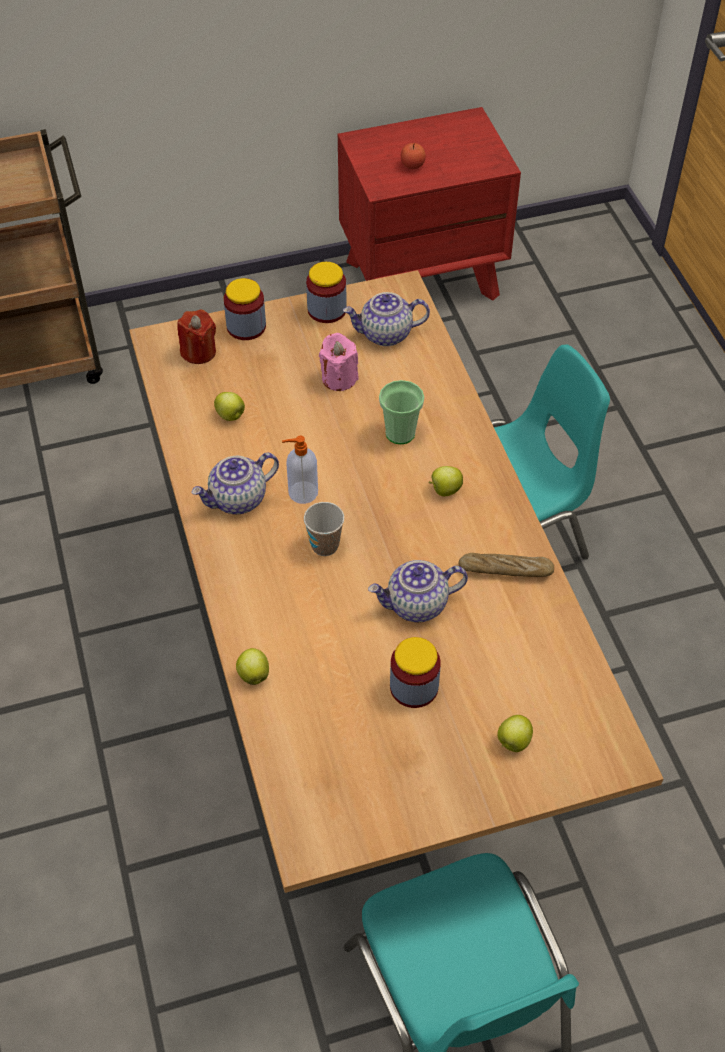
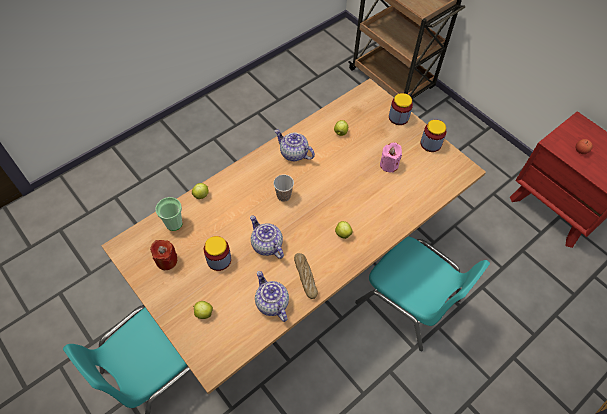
camera: 65 degrees right, 5 degrees up
red candle [177,310,216,364] -> red candle moved to [150,240,177,270]
soap dispenser [282,436,318,504] -> none
teapot [343,292,430,346] -> teapot moved to [255,271,289,322]
cup [379,380,424,444] -> cup moved to [156,197,182,231]

